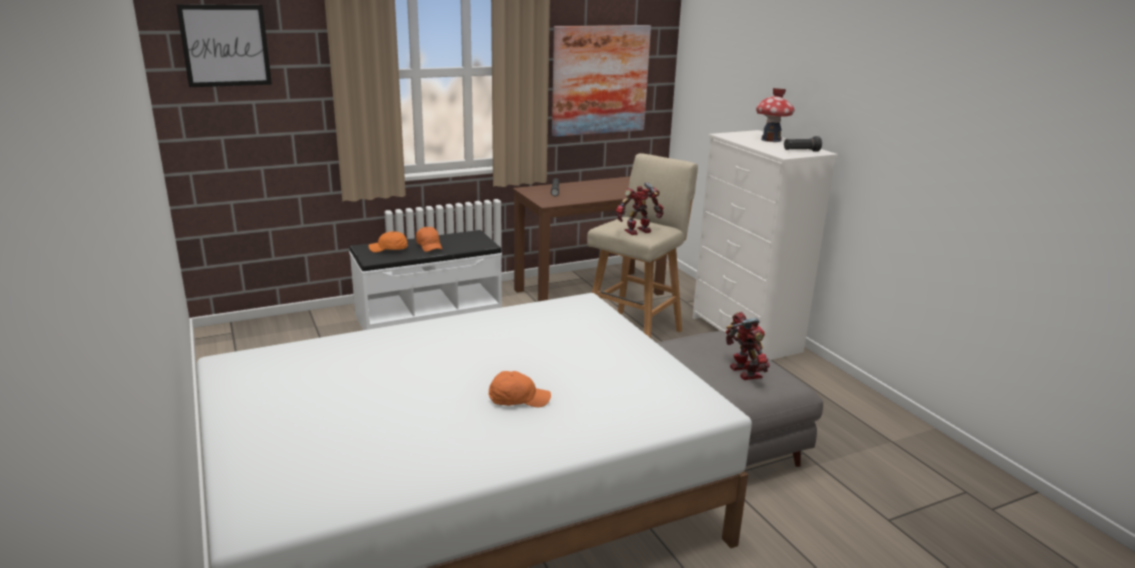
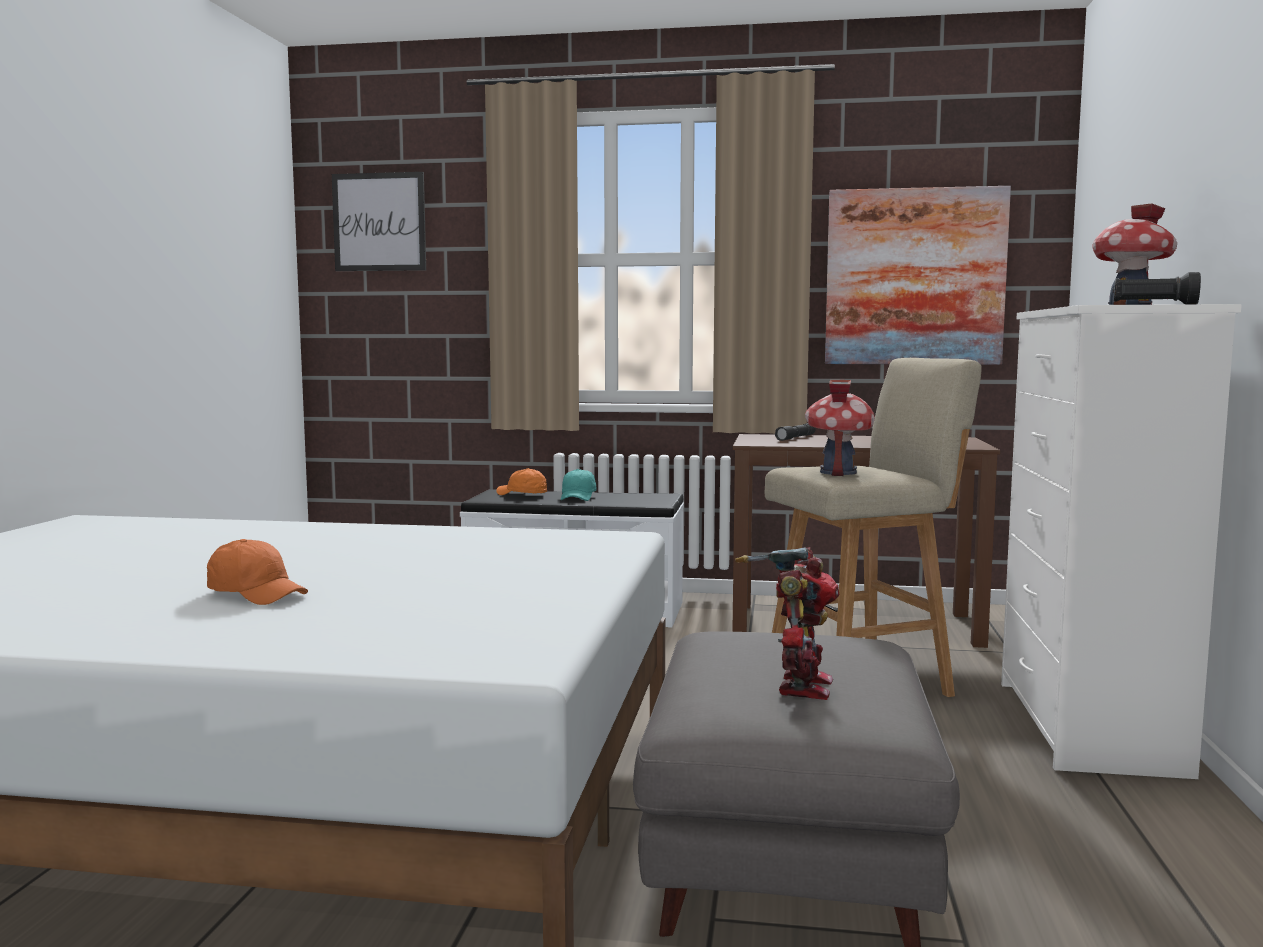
camera: 35 degrees right, 15 degrees down
orange cap [416,227,442,252] -> turquoise cap [561,469,597,501]
toy robot [616,182,664,235] -> toy house [805,380,875,476]

